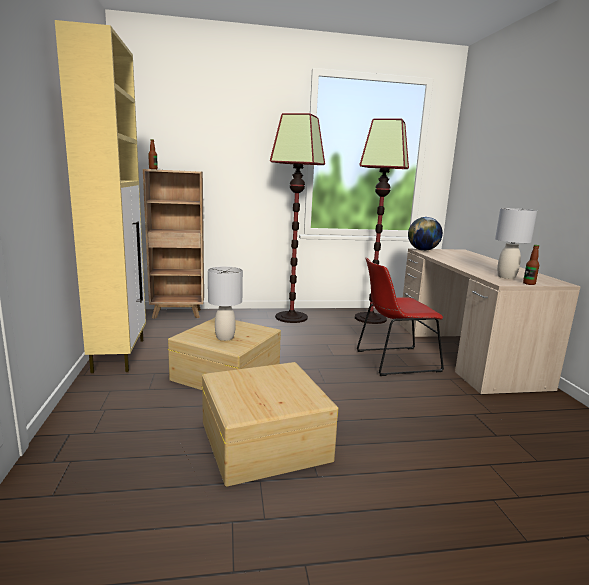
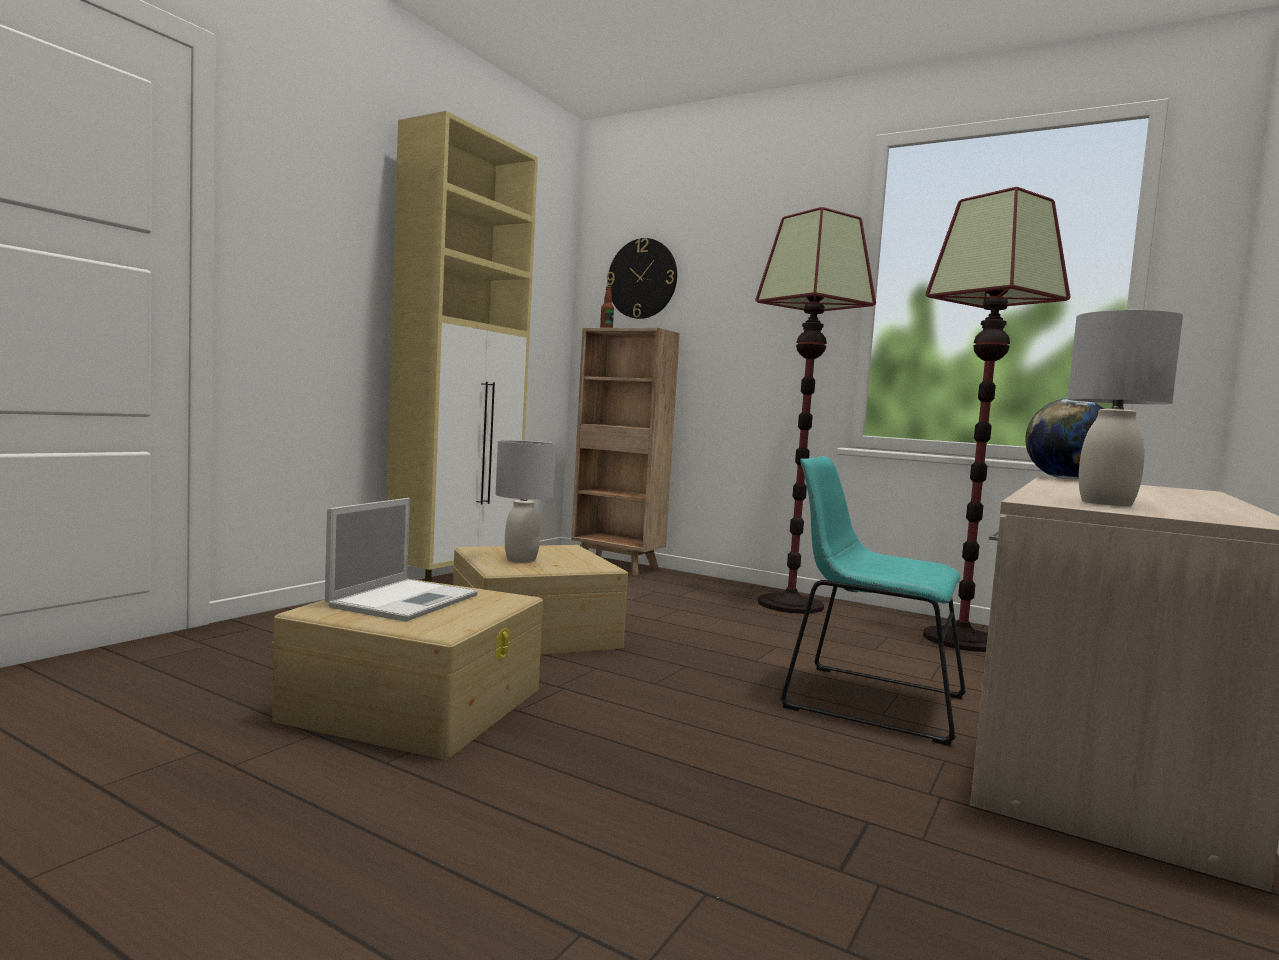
camera: 40 degrees right, 10 degrees down
red chair [357,258,444,376] -> turquoise chair [781,456,966,746]
bottle [523,245,539,285] -> none
none -> laptop [325,498,478,622]
none -> wall clock [607,238,677,319]

